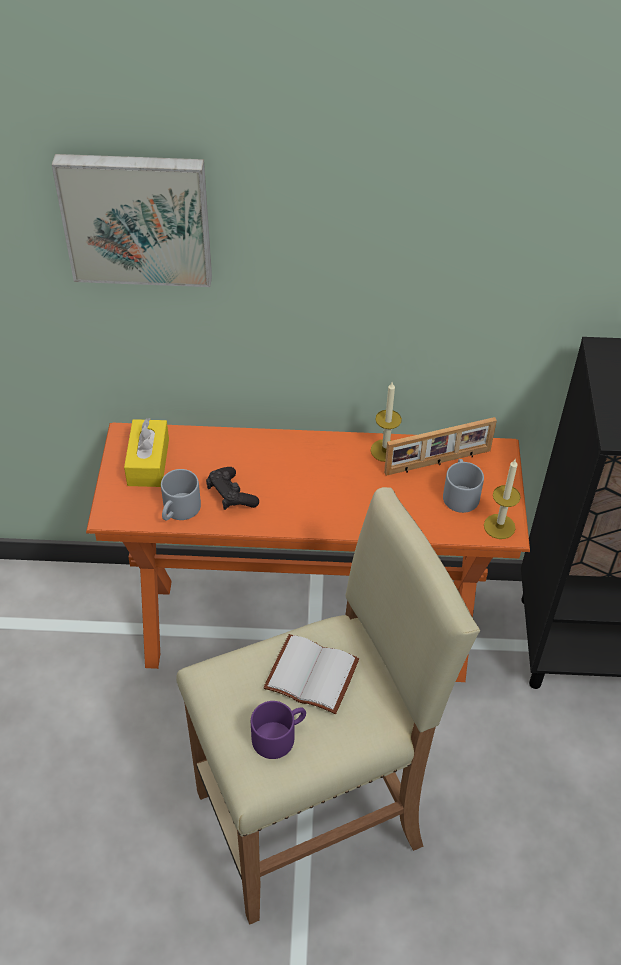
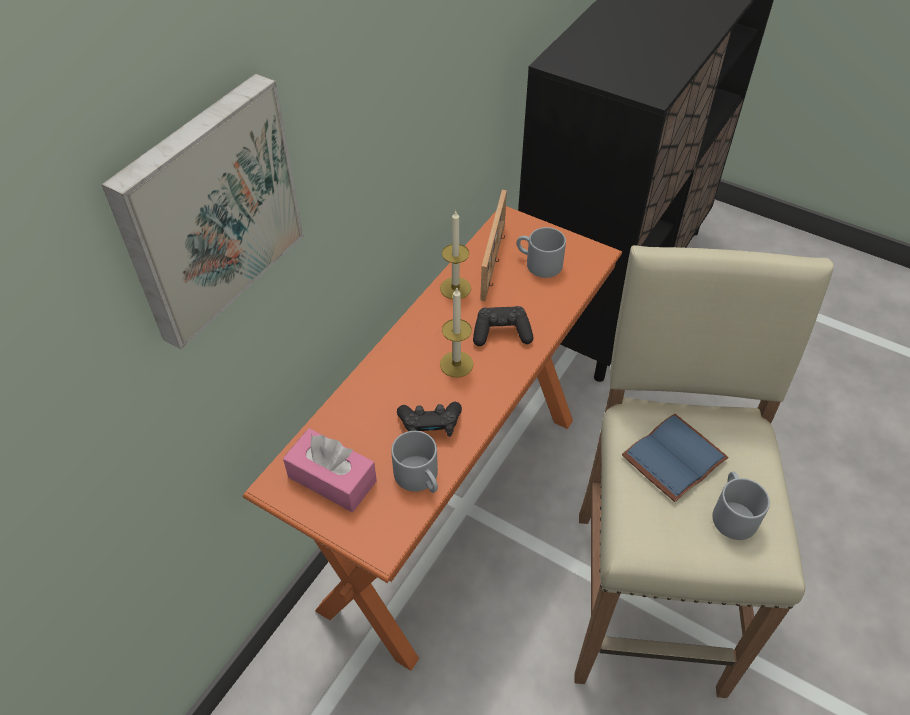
camera: 60 degrees left, 0 degrees up
yellow tissue box [124,418,169,487] -> pink tissue box [283,428,377,512]
purple mug [251,701,306,759] -> grey mug [712,472,770,540]
white book [263,634,359,714] -> blue book [622,414,729,502]
candle [484,460,521,539] -> candle moved to [440,288,473,377]
none -> black game controller [473,306,534,346]

